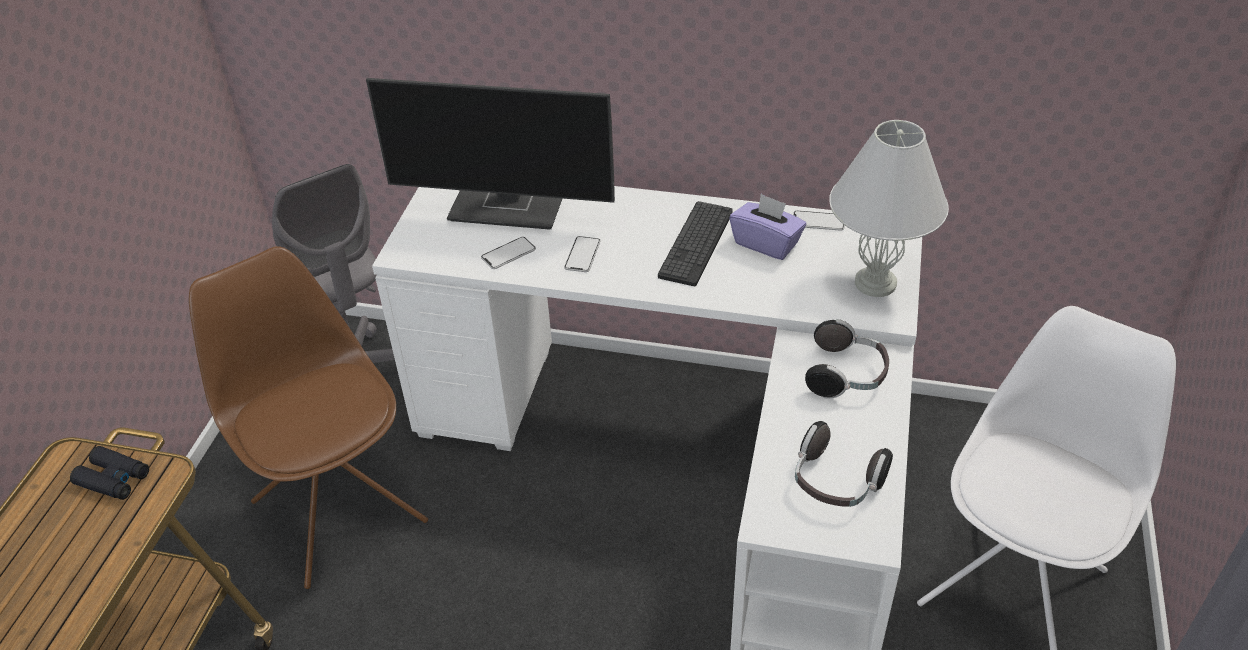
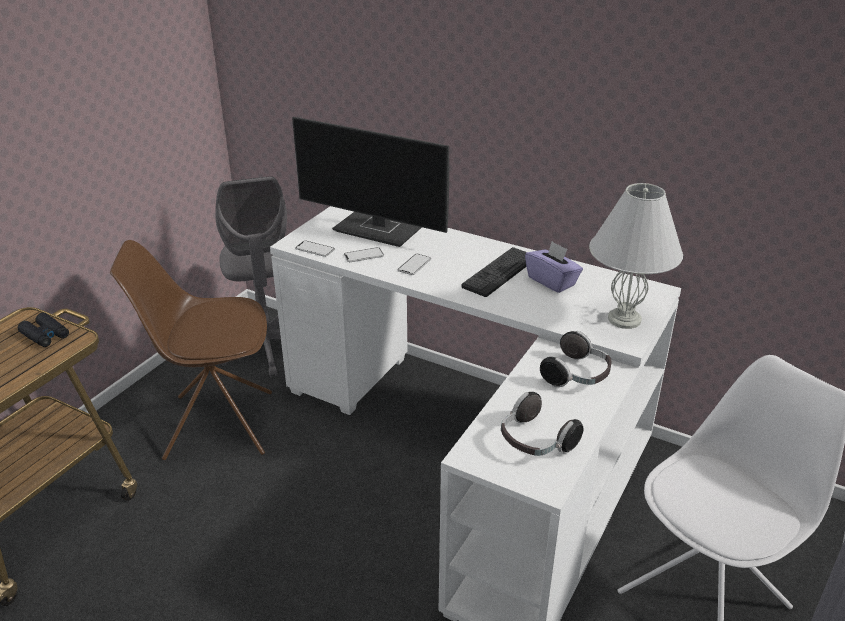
camera: 15 degrees right, 10 degrees down
brown chair [189,246,428,589] -> brown chair turned 75 degrees counterclockwise [110,240,272,460]
phone [793,211,845,231] -> phone moved to [295,240,335,257]

